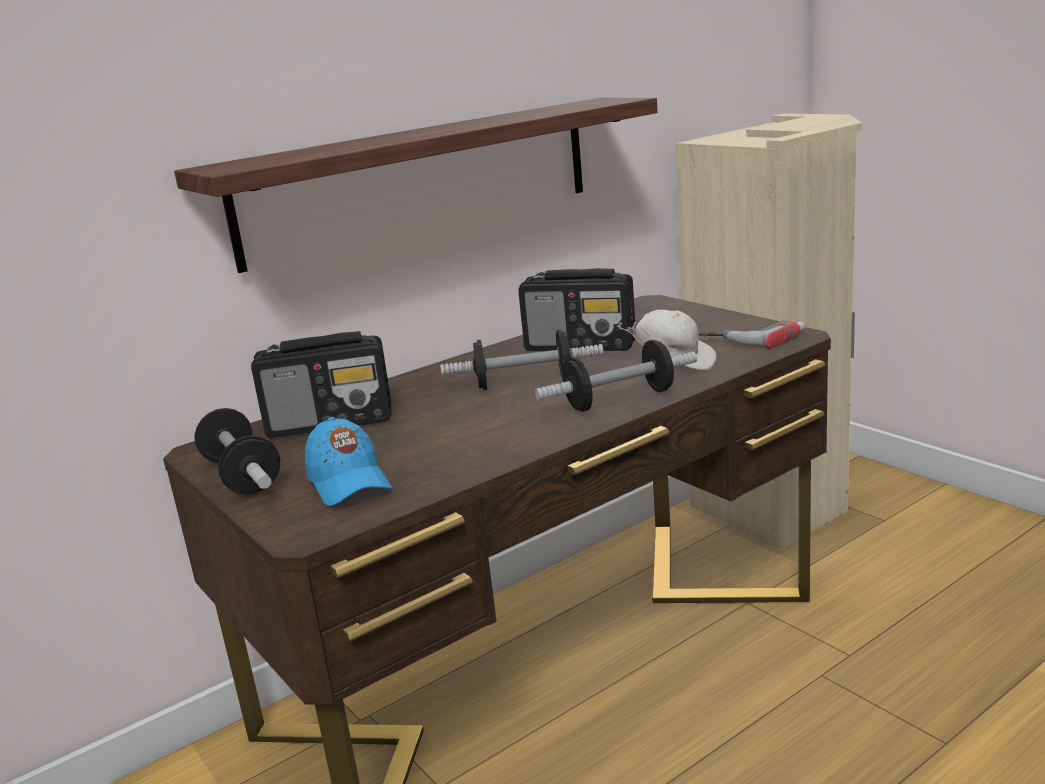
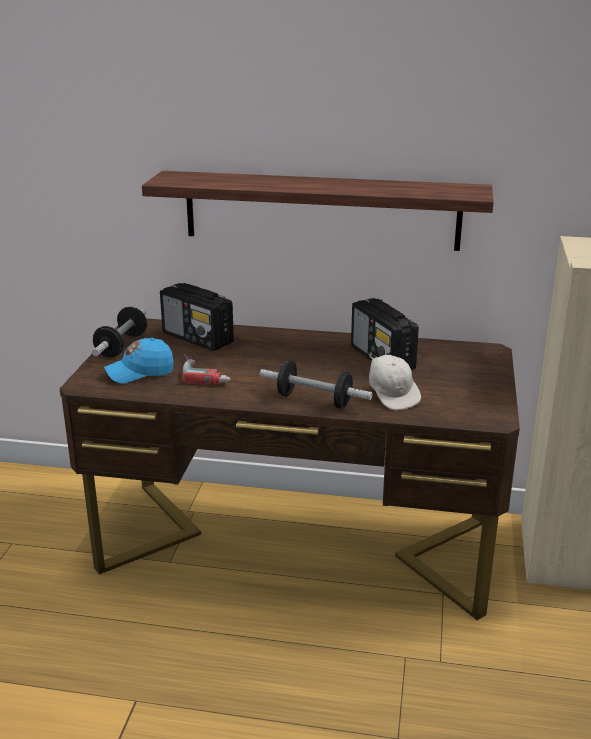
camera: 45 degrees right, 5 degrees up
blue cap [305,417,392,506] -> blue cap turned 45 degrees clockwise [104,338,174,384]
dumbbell [440,330,604,390] -> none
power drill [698,321,806,349] -> power drill moved to [182,354,231,385]

